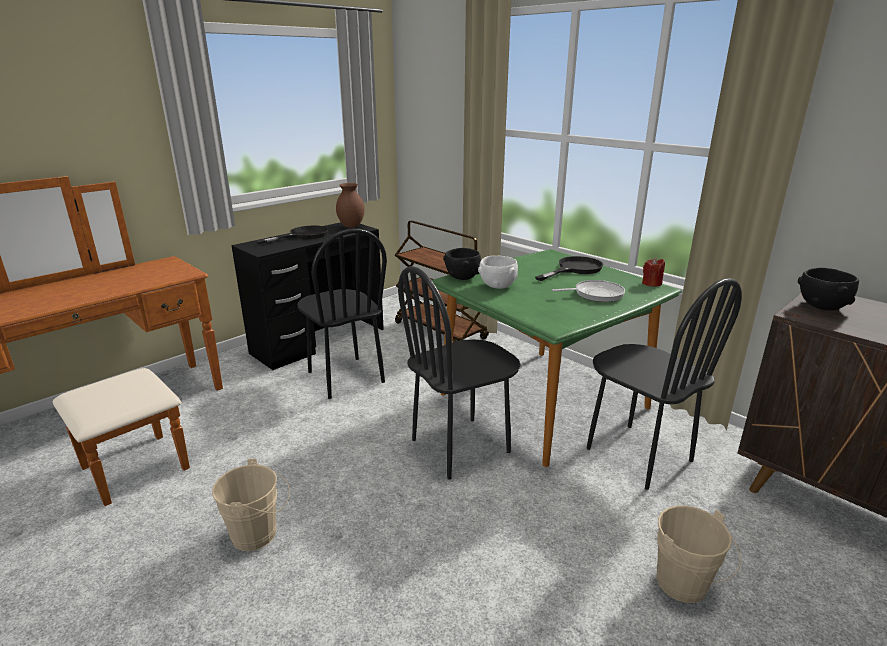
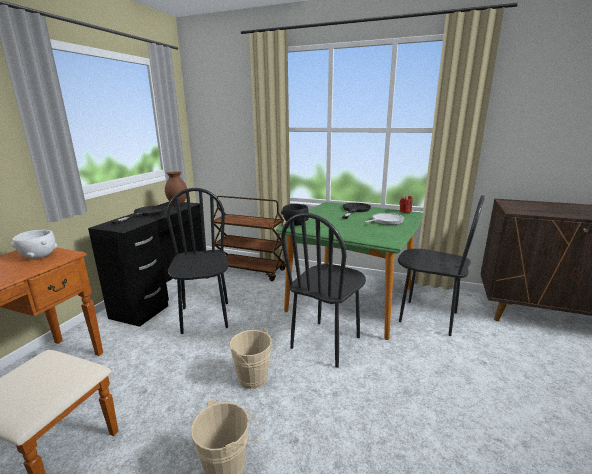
camera: 25 degrees left, 5 degrees down
black chair [297,228,387,399] -> black chair turned 135 degrees counterclockwise [167,188,229,334]
white bowl [478,255,518,289] -> white bowl moved to [11,230,57,259]
beige bucket [657,506,741,603] -> beige bucket moved to [230,328,279,389]
black bowl [798,268,859,311] -> none

